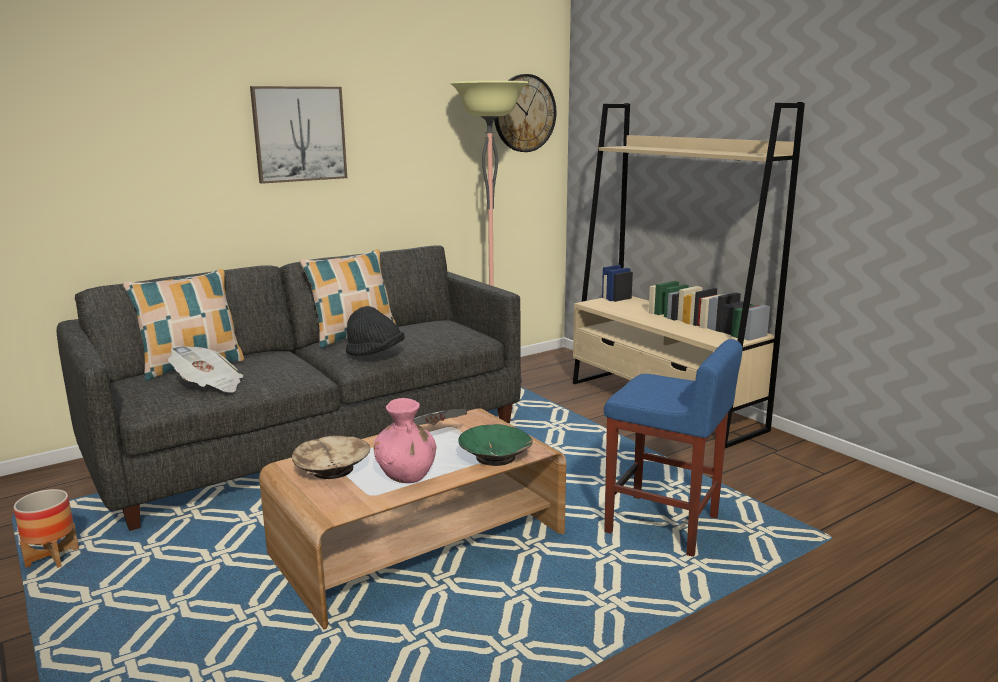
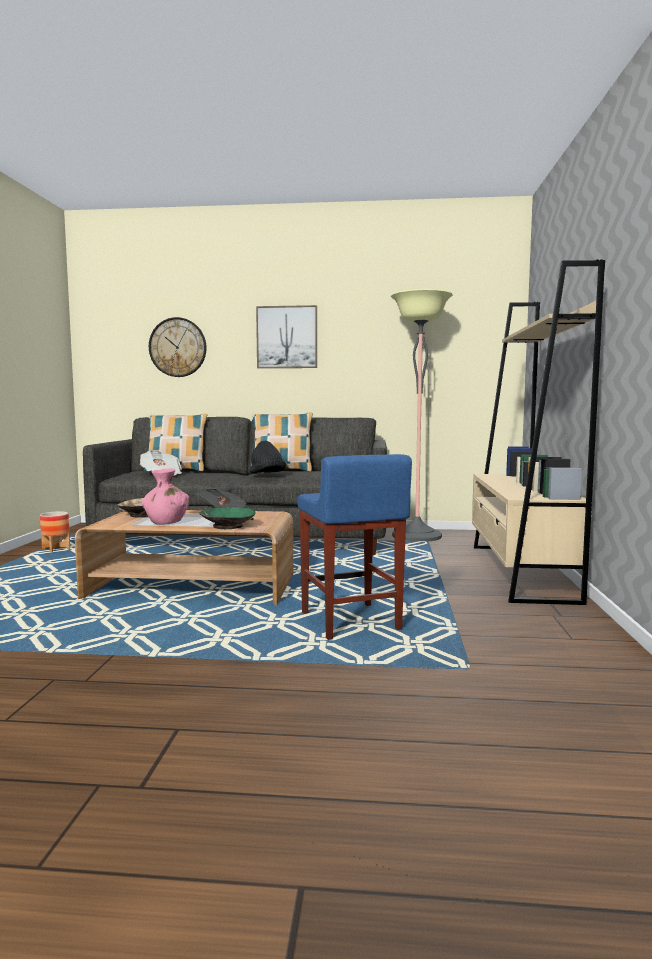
camera: 40 degrees right, 10 degrees down
wall clock [494,74,556,152] -> wall clock moved to [149,317,207,377]

